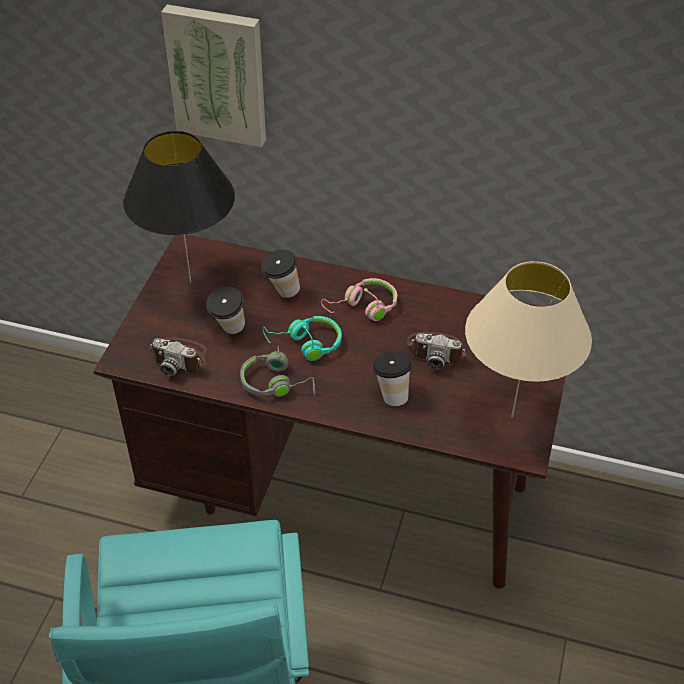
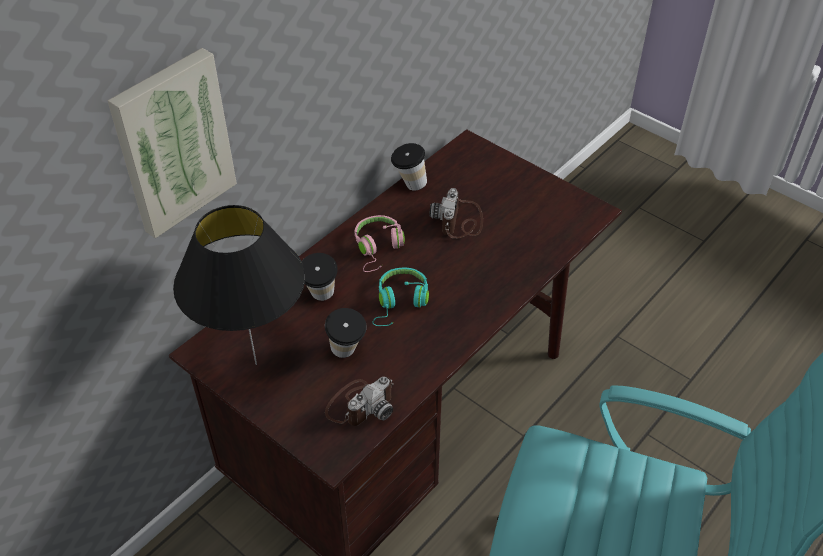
camera: 65 degrees left, 0 degrees up
grey headphones [240,346,315,397] -> none
cup [372,351,412,406] -> cup moved to [391,143,427,191]
camera [407,332,467,370] -> camera turned 150 degrees clockwise [429,188,483,239]
beige table lamp [465,261,592,417] -> none

